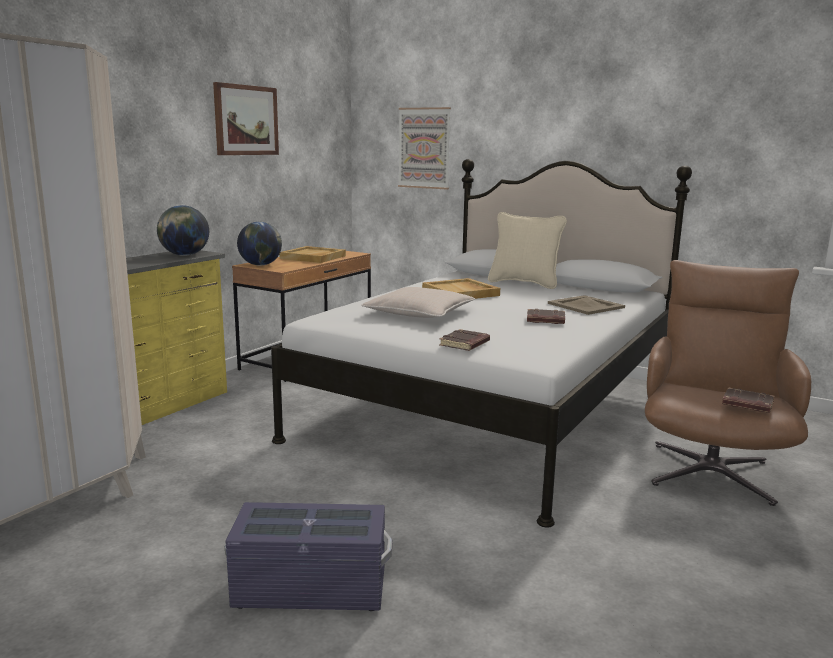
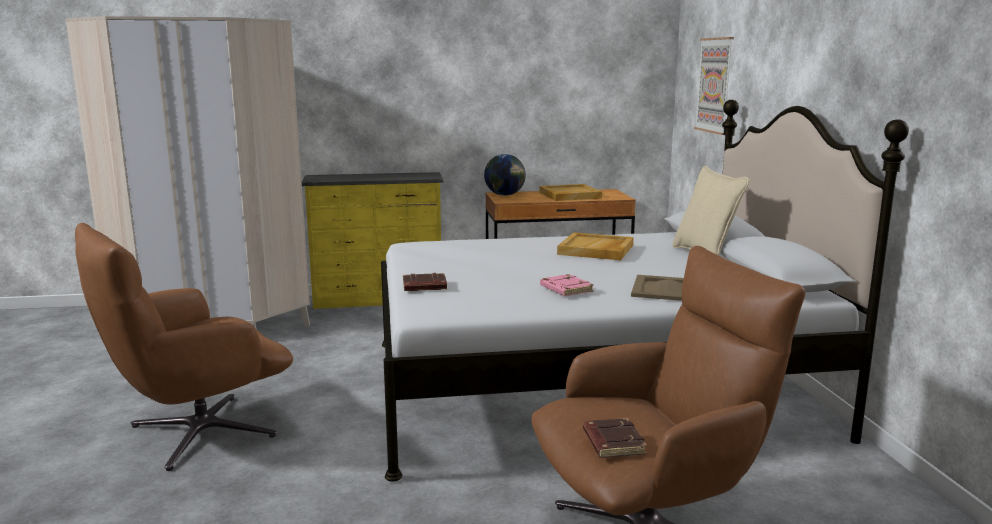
camera: 50 degrees right, 0 degrees up
globe [157,205,209,256] -> none
picture [213,82,279,155] -> none
purple storage box [225,502,392,611] -> brown armchair [75,223,293,471]
beige pillow [361,287,475,318] -> none
brown book [527,309,565,324] -> pink book [540,274,594,296]

